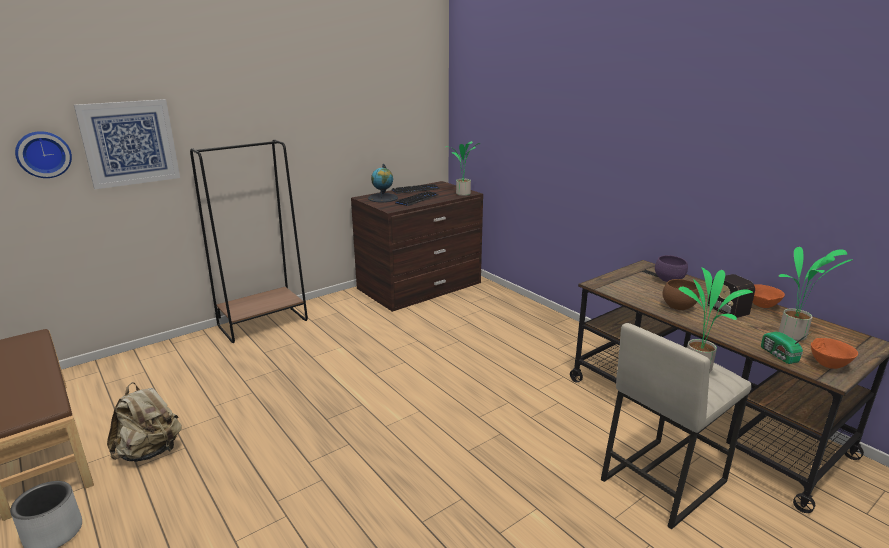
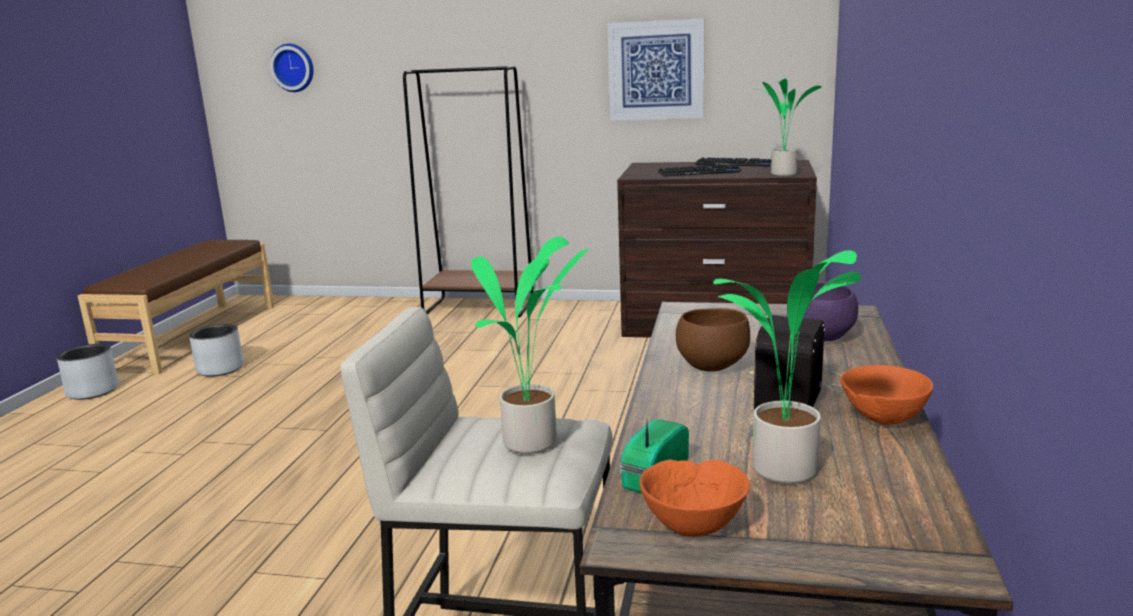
camera: 50 degrees right, 5 degrees down
picture [74,99,180,189] -> picture moved to [607,18,704,121]
beige backpack [107,382,182,462] -> grey planter [189,324,244,377]
globe [368,164,398,202] -> none

